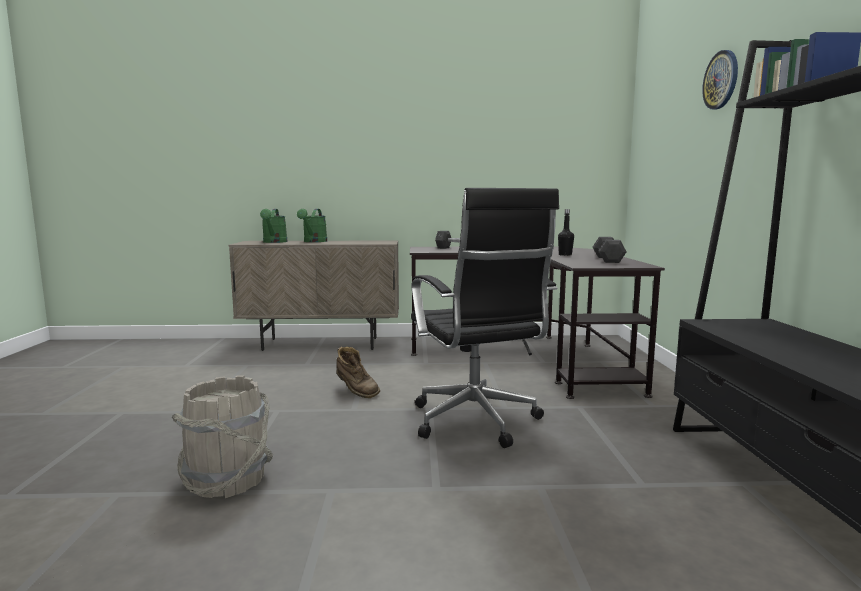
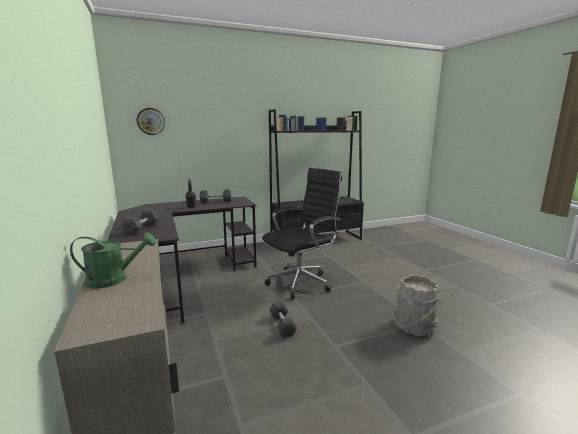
camera: 110 degrees left, 5 degrees up
green watering can [260,209,288,243] -> none
brown boot [337,347,380,398] -> grey dumbbell [270,302,297,338]
wall clock [702,50,738,109] -> wall clock moved to [137,108,165,135]

